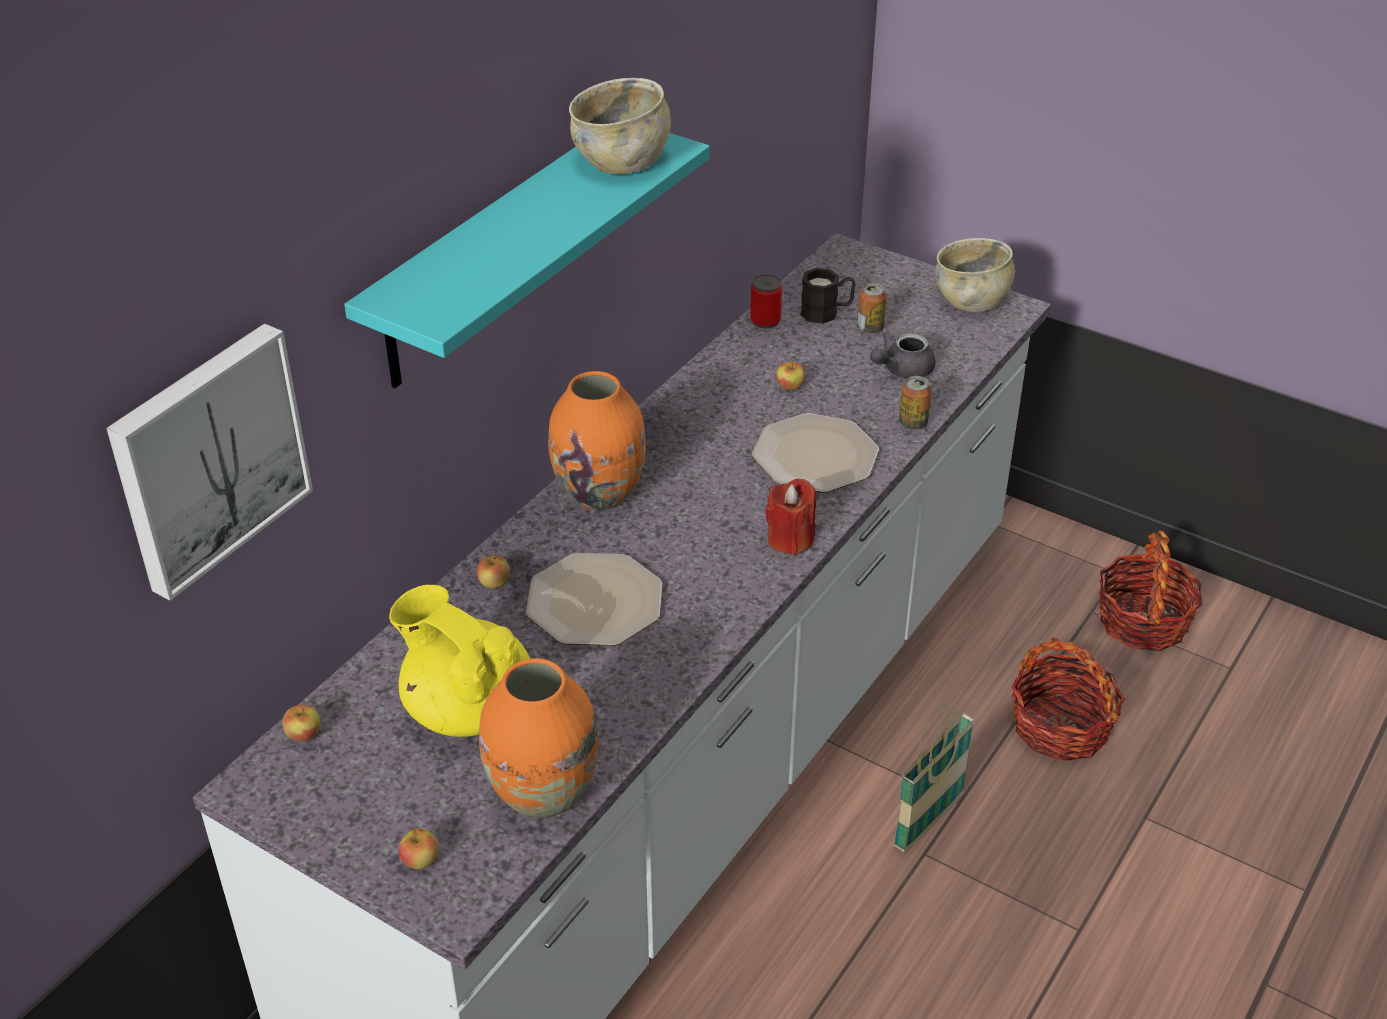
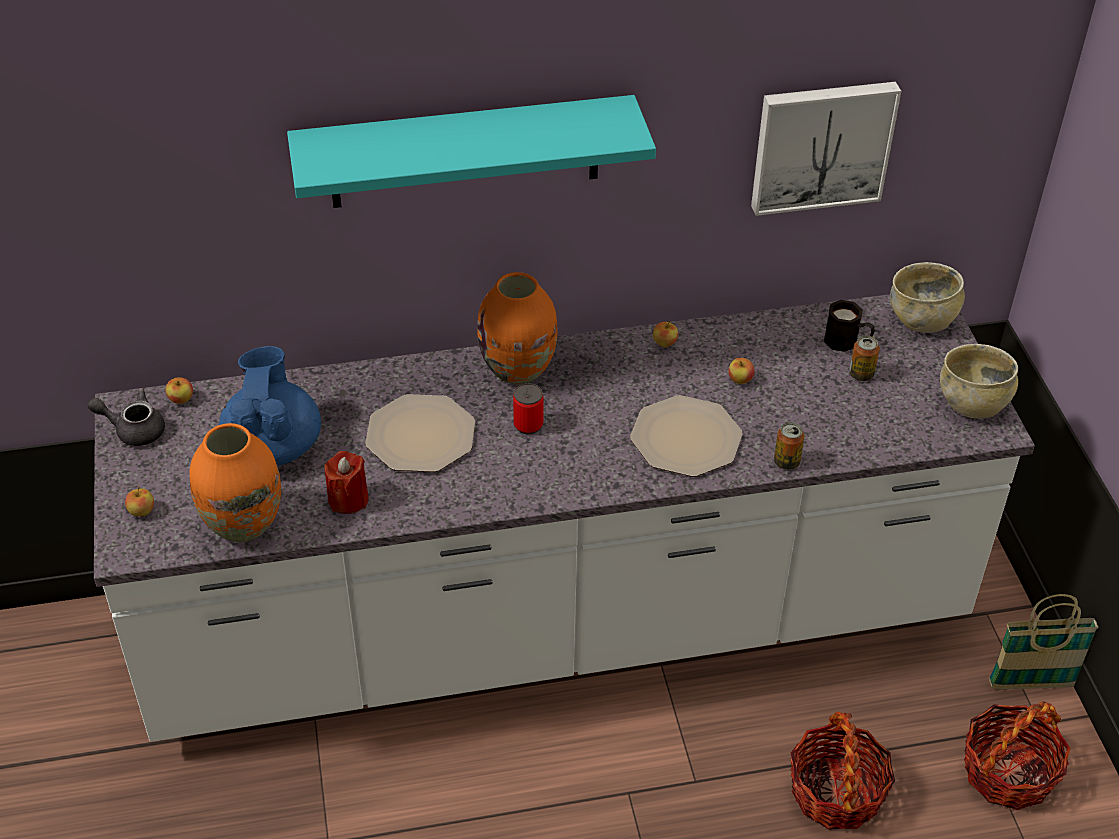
camera: 45 degrees right, 5 degrees up
picture [106,323,313,601] -> picture moved to [751,82,901,216]
yellow teapot [389,585,530,737] -> blue teapot [219,346,321,466]
apple [477,552,510,589] -> apple moved to [653,321,678,347]
beige bowl [569,78,671,174] -> beige bowl moved to [890,262,965,333]
can [750,274,782,328] -> can moved to [513,383,543,434]
red candle [765,478,816,555] -> red candle moved to [324,451,369,514]
grey teapot [870,328,936,379] -> grey teapot moved to [88,388,165,446]
basket [894,703,974,853] -> basket moved to [989,594,1099,689]

